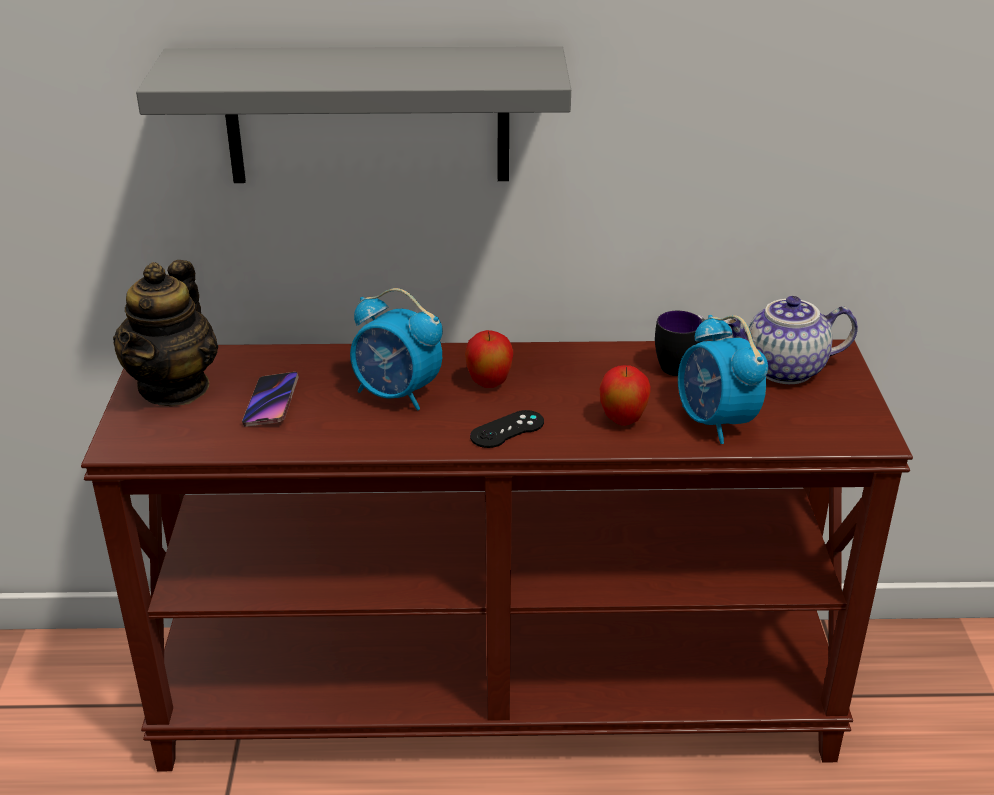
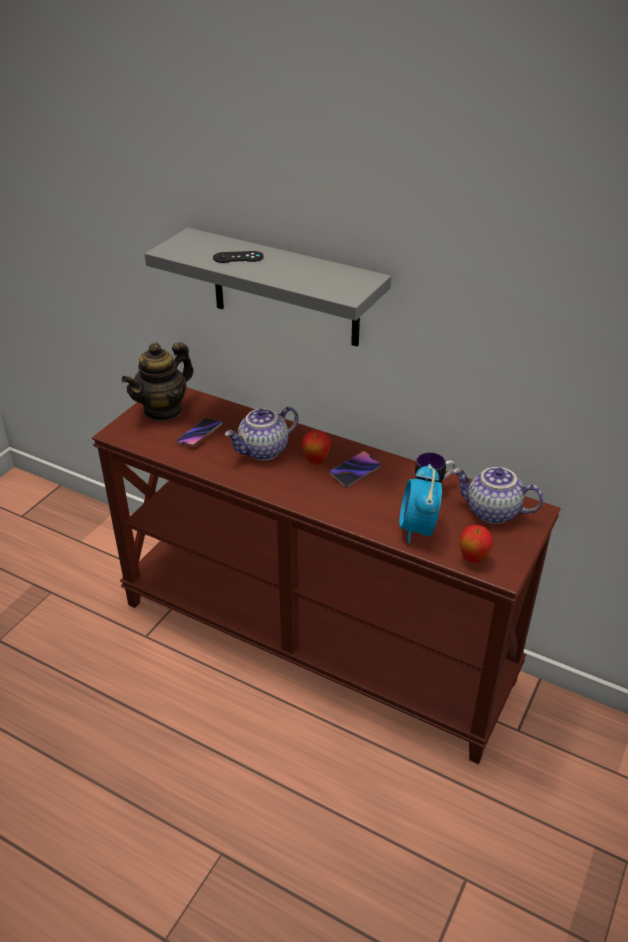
camera: 30 degrees right, 5 degrees up
alarm clock [350,288,443,411] -> teapot [224,406,298,460]
black game controller [470,410,544,448] -> black game controller moved to [213,251,264,263]
apple [600,365,651,426] -> apple moved to [460,525,493,563]
none -> phone [330,451,381,488]

